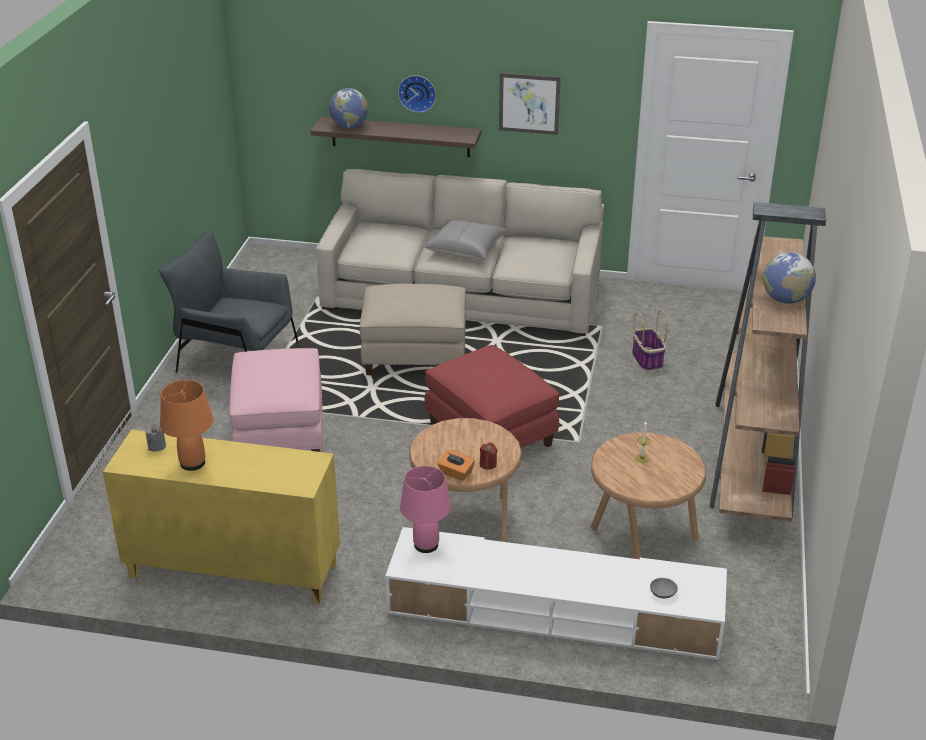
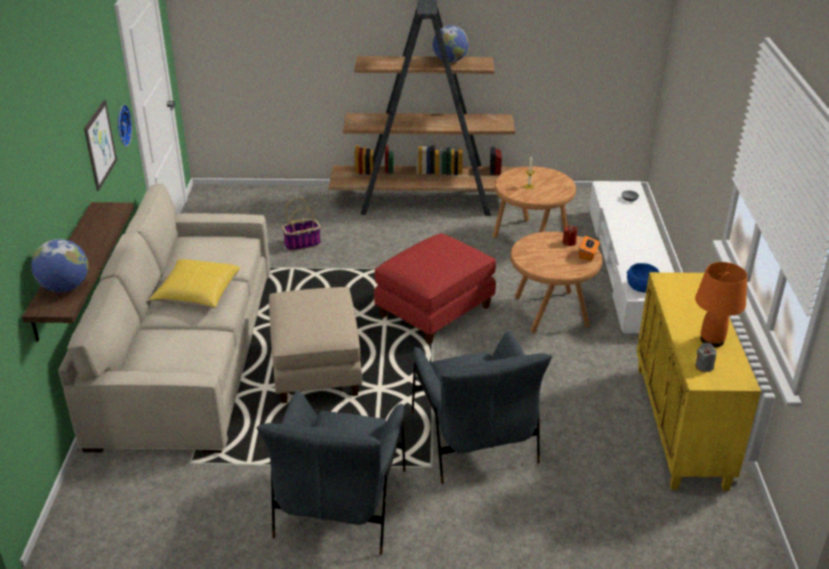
camera: 100 degrees left, 0 degrees up
pink ottoman [230,348,323,452] -> grey armchair [411,331,552,484]
wall clock [398,75,436,113] -> wall clock moved to [118,104,132,147]
pink table lamp [400,466,451,553] -> blue bowl [627,263,659,293]
grey pillow [424,219,507,260] -> yellow pillow [149,259,240,308]

